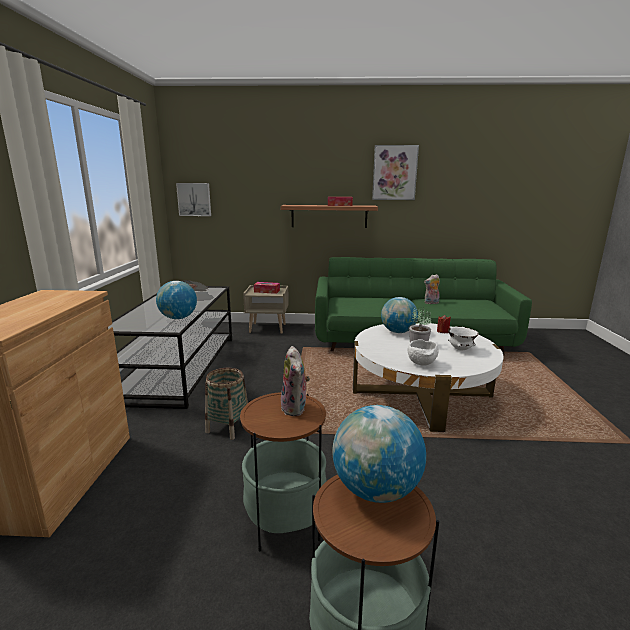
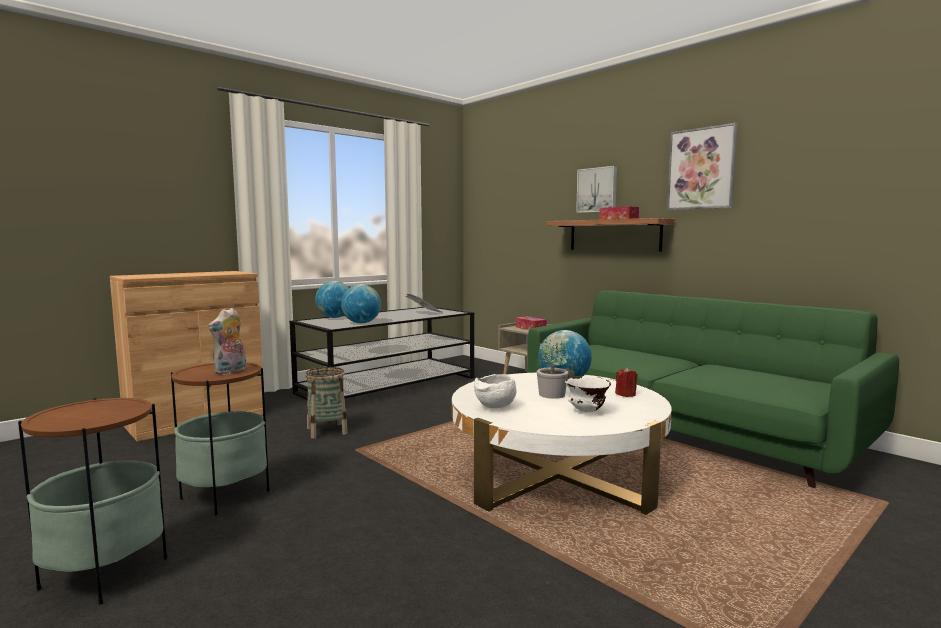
camera: 45 degrees right, 10 degrees down
picture [176,183,211,216] -> picture moved to [576,166,617,213]
globe [332,405,426,503] -> globe moved to [315,281,349,318]
plush toy [424,274,440,304] -> none

